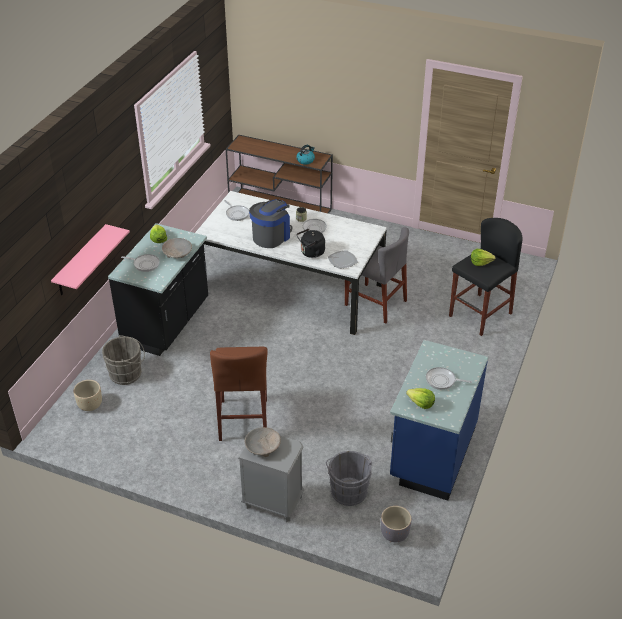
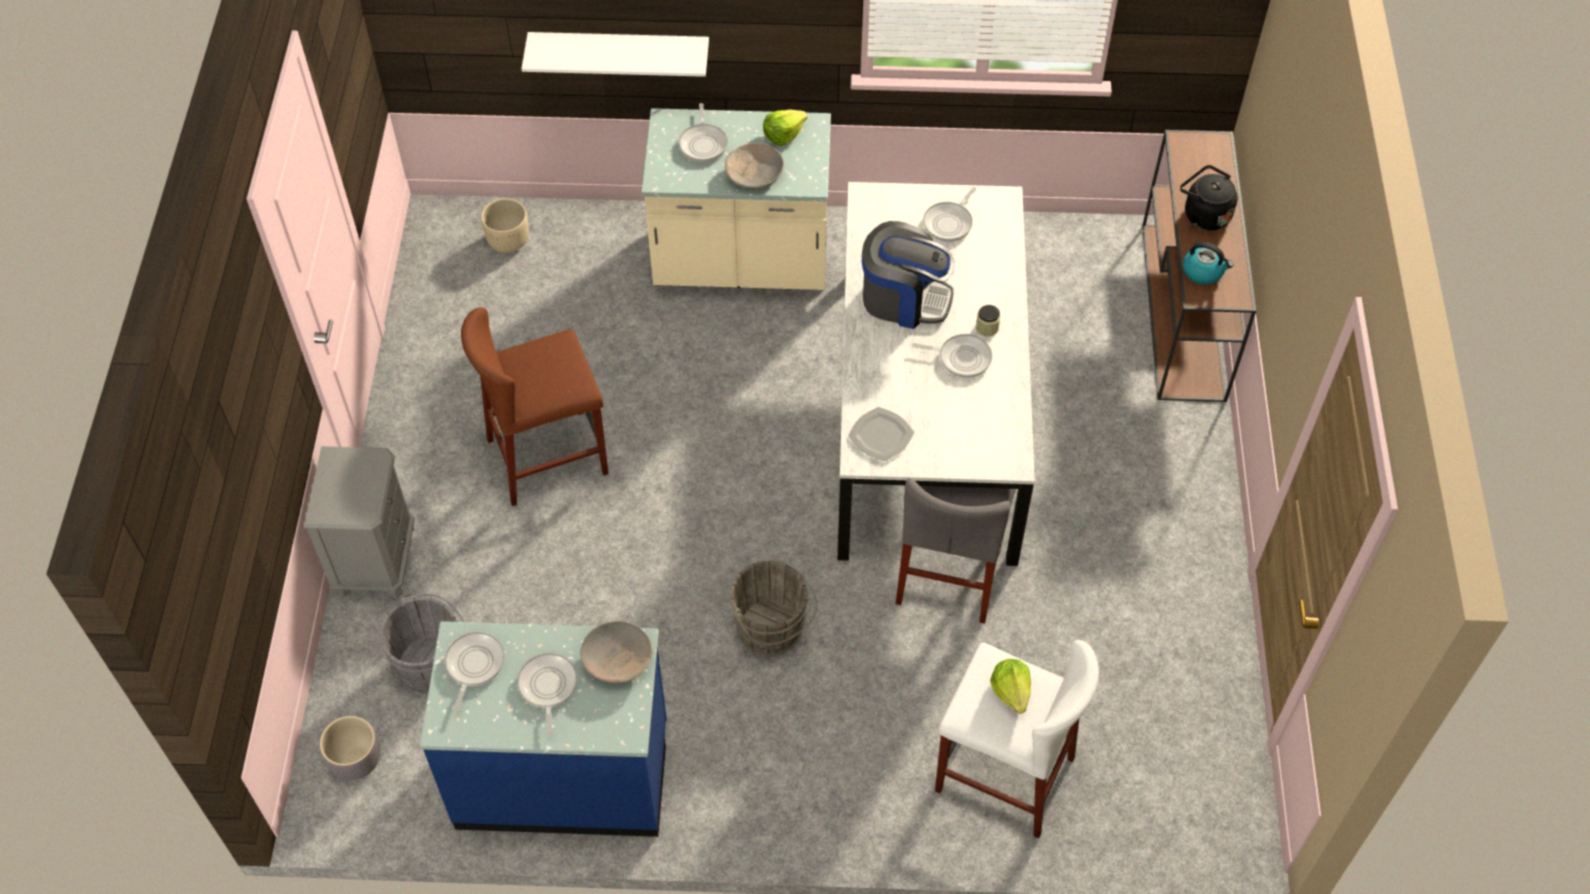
camera: 70 degrees right, 15 degrees up
pink shelf [51,224,130,295] -> white shelf [521,32,709,77]
grey bucket [102,335,145,385] -> grey bucket moved to [730,561,818,656]
black counter [108,223,208,356] -> beige counter [641,108,831,290]
beige bowl [245,427,281,457] -> beige bowl moved to [580,621,653,683]
black kettle [296,229,325,258] -> black kettle moved to [1180,165,1238,230]
lettuce [406,388,435,409] -> frying pan [445,632,504,713]
black stool [449,218,523,336] -> white stool [935,640,1099,839]

